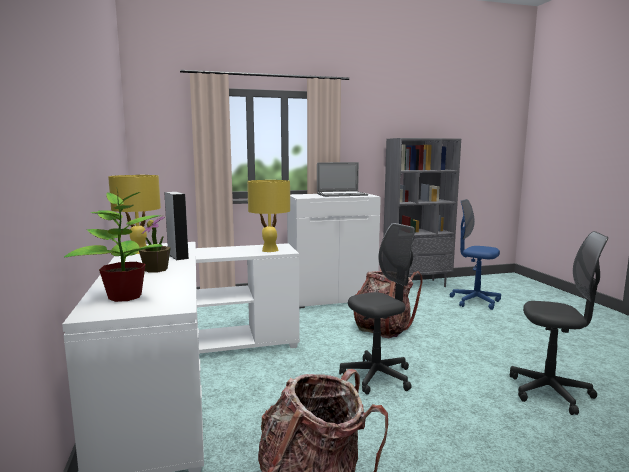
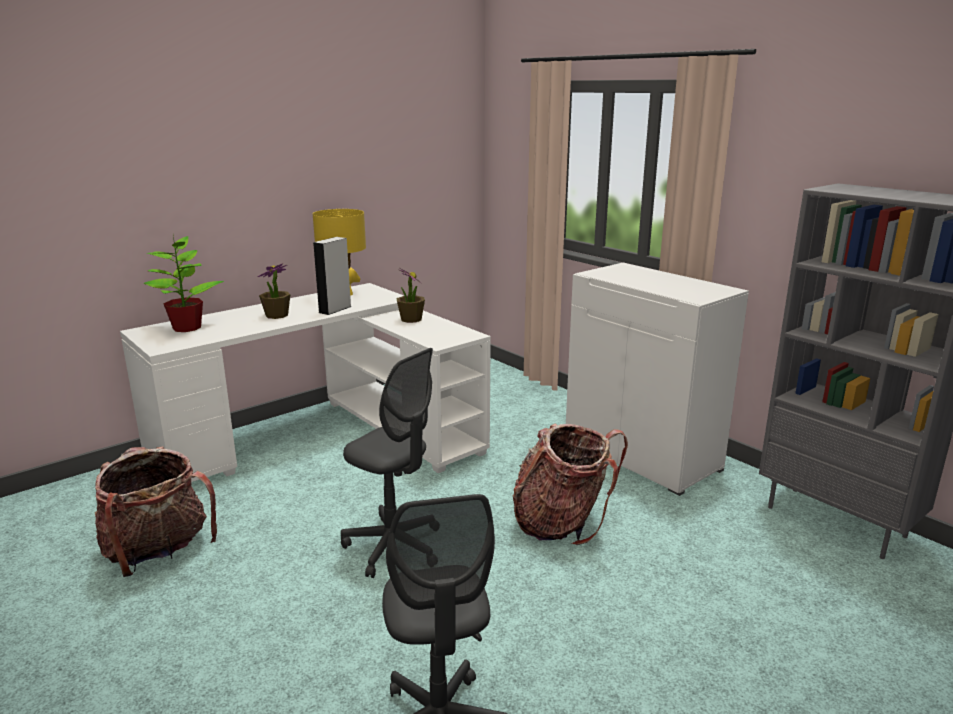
camera: 65 degrees right, 10 degrees up
yellow table lamp [247,180,290,252] -> none
laptop [317,162,368,197] -> none
blue office chair [450,199,501,310] -> none
none -> potted plant [397,268,425,323]

